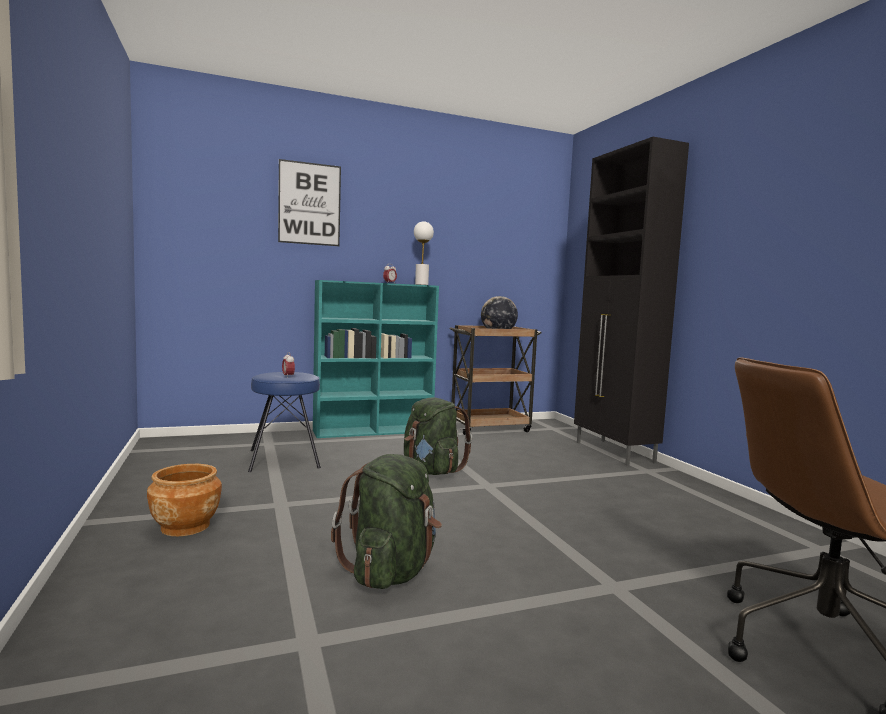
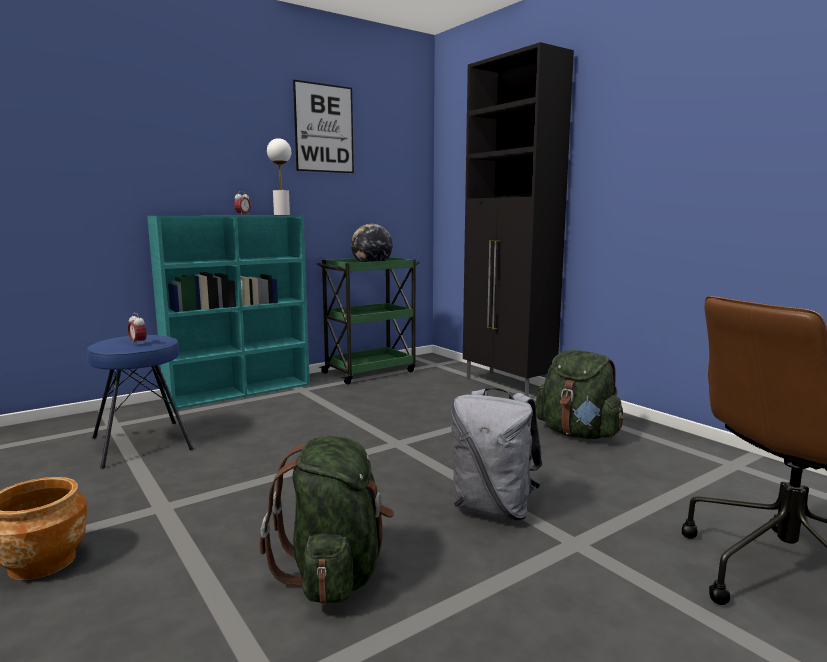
camera: 15 degrees left, 5 degrees up
picture [278,159,341,246] -> picture moved to [293,80,354,173]
green backpack [404,397,472,475] -> green backpack moved to [536,350,624,439]
brown cart [450,325,542,435] -> green cart [316,257,420,384]
none -> grey backpack [452,388,542,521]

